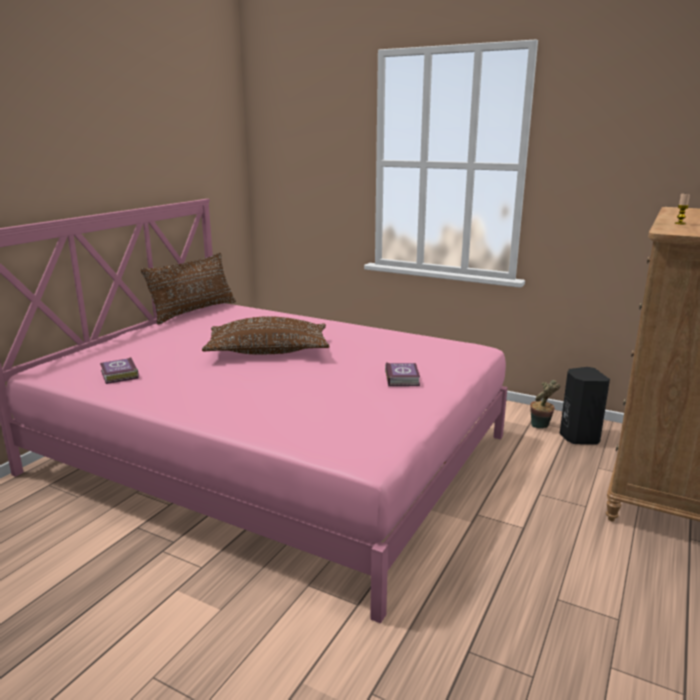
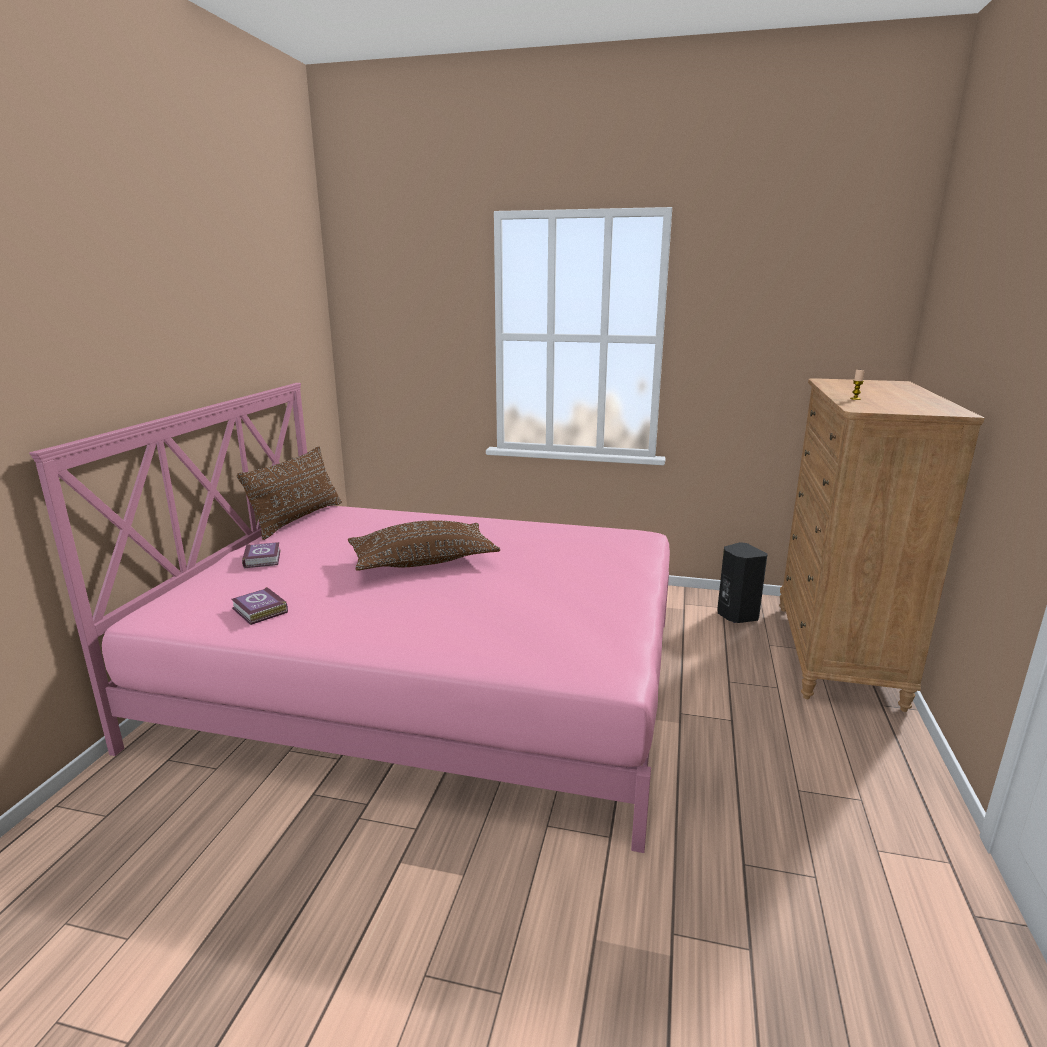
camera: 15 degrees left, 0 degrees up
book [385,362,420,386] -> book moved to [242,542,280,568]
potted plant [530,380,560,428] -> none

